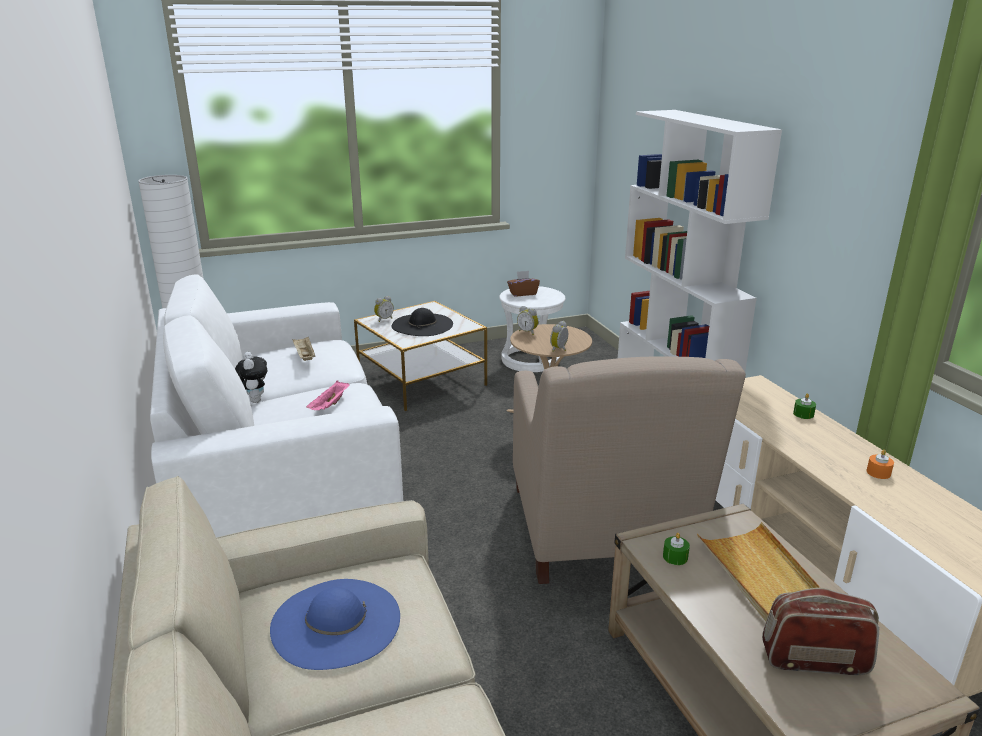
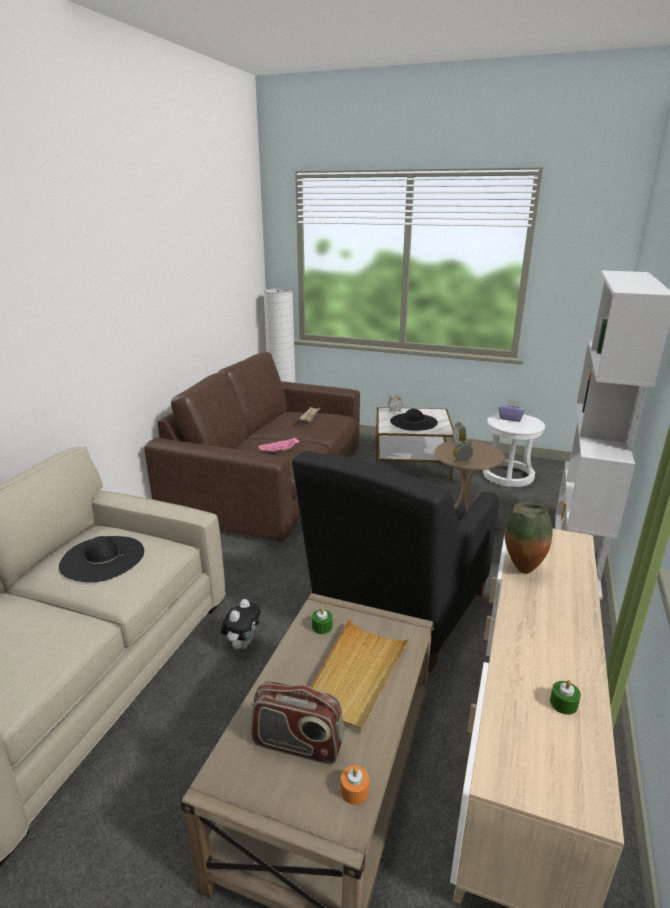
camera: 40 degrees right, 0 degrees up
white sofa [150,275,403,537] -> brown sofa [144,352,360,542]
plush toy [235,352,267,403] -> plush toy moved to [221,599,261,649]
blue hat [270,579,400,670] -> black hat [59,536,144,582]
brown tissue box [507,271,540,296] -> purple tissue box [499,399,526,422]
beige armchair [513,356,746,584] -> black armchair [292,451,499,673]
radio [762,588,879,675] -> radio turned 150 degrees clockwise [250,681,344,764]
green candle [793,393,816,419] -> green candle moved to [550,680,581,715]
orange candle [866,450,894,479] -> orange candle moved to [341,765,369,805]
none -> vase [504,502,553,574]

